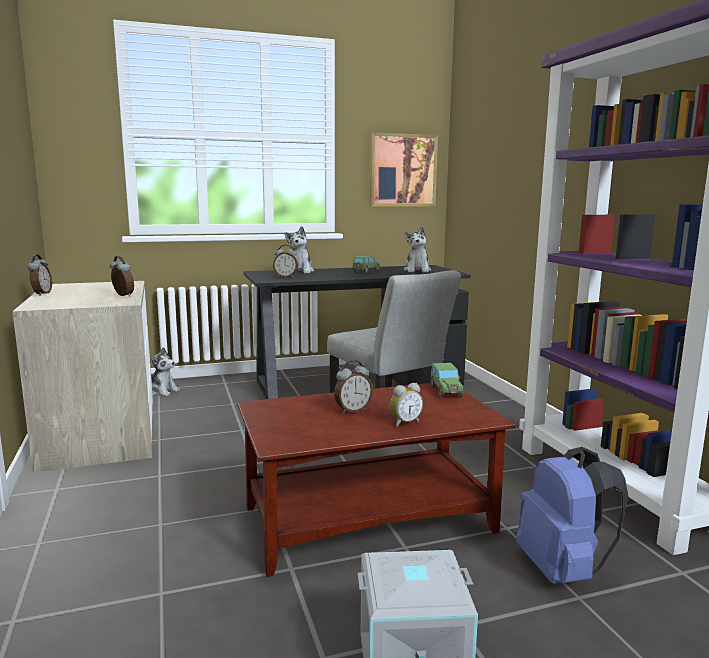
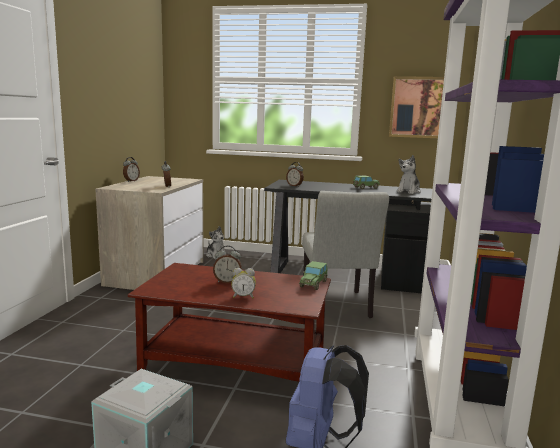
camera: 30 degrees right, 0 degrees up
plush toy [284,226,314,273] -> none

